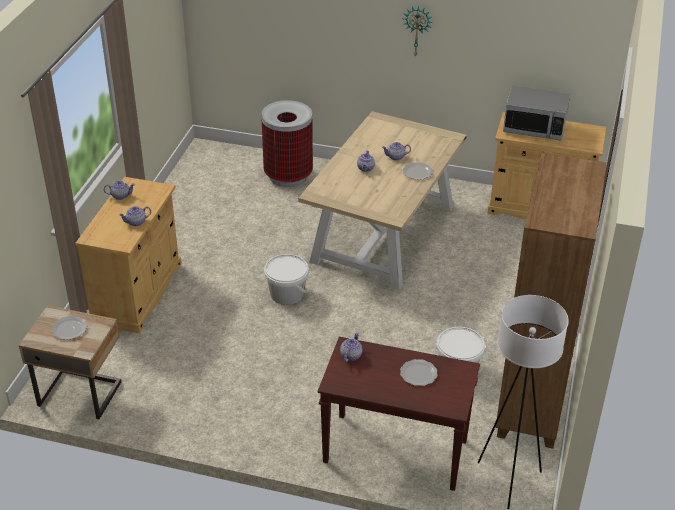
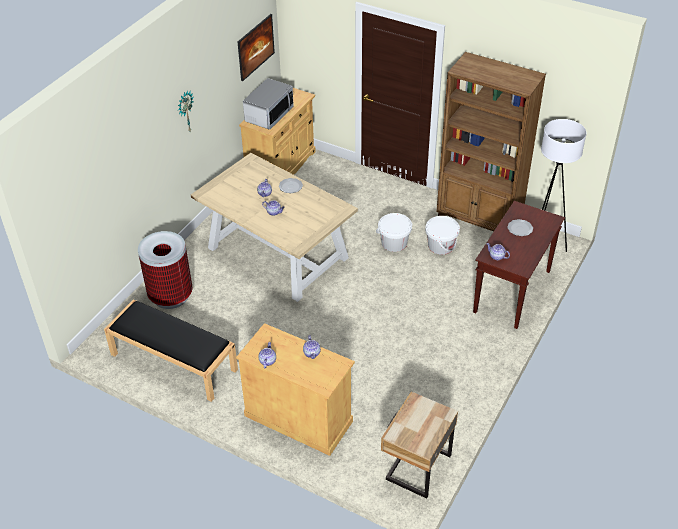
camera: 75 degrees left, 5 degrees up
plate [51,316,87,340] -> none
white bucket [264,254,309,305] -> white bucket moved to [376,213,412,252]
none -> black bench [104,299,238,402]
none -> picture [238,14,275,81]

